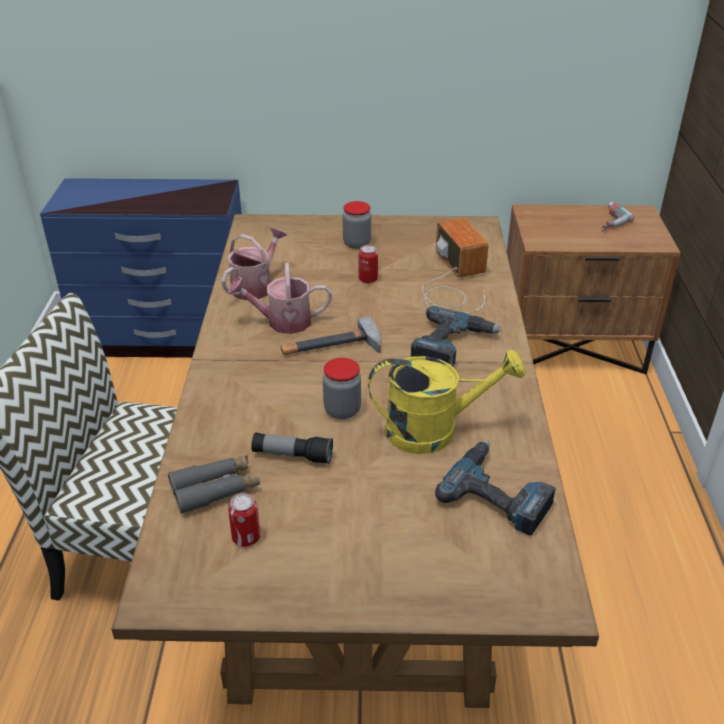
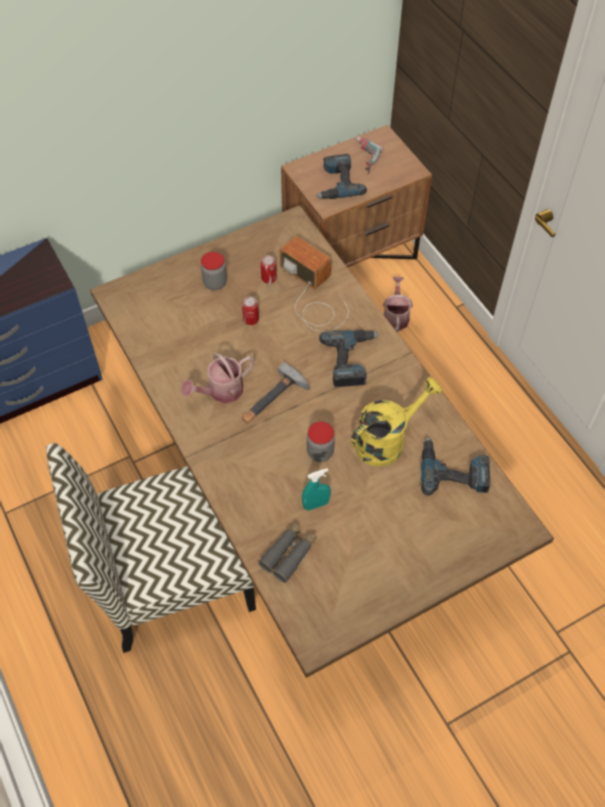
camera: 30 degrees left, 20 degrees up
watering can [221,227,287,300] -> watering can moved to [383,277,413,333]
can [228,493,260,547] -> can moved to [261,255,277,284]
flashlight [251,432,333,464] -> turquoise spray bottle [302,468,331,511]
none -> power drill [316,154,367,199]

